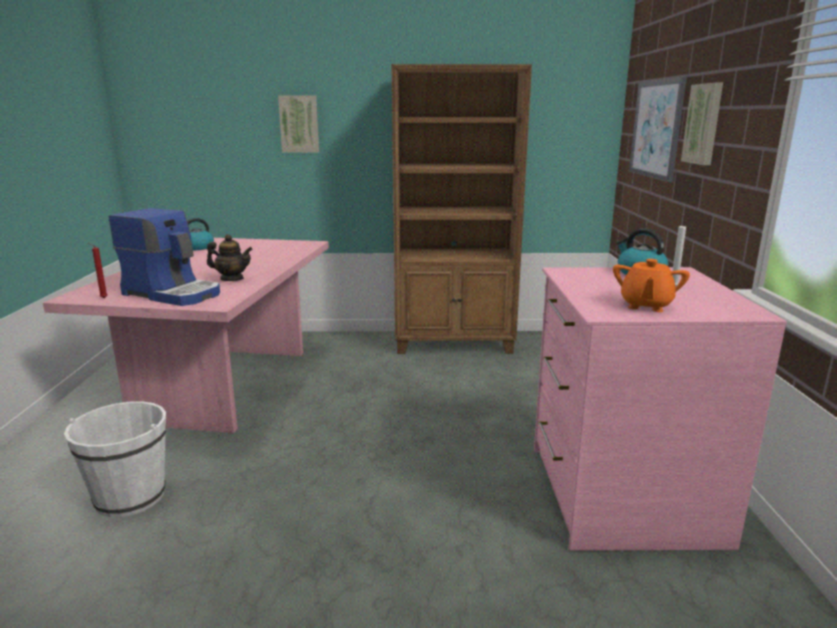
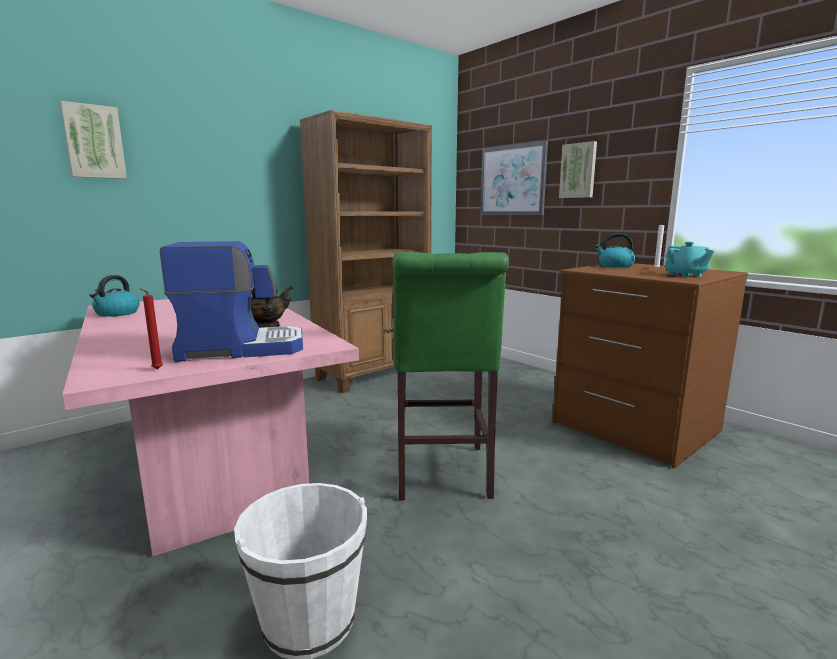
camera: 40 degrees left, 5 degrees down
picture [278,95,319,153] -> picture moved to [60,101,127,179]
pink dresser [534,267,787,551] -> brown dresser [552,263,748,468]
orange teapot [613,259,690,312] -> turquoise teapot [665,242,714,277]
none -> green stool [393,252,509,500]

